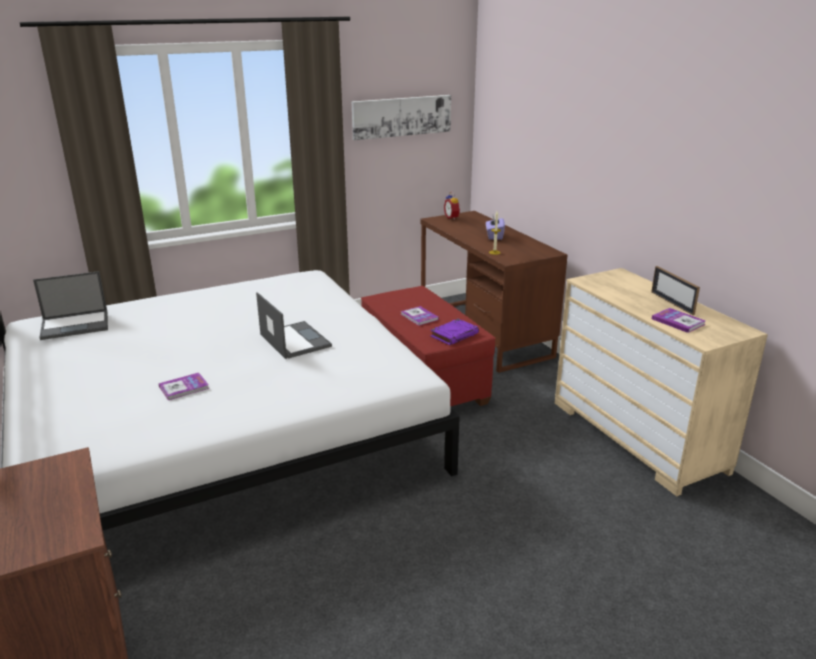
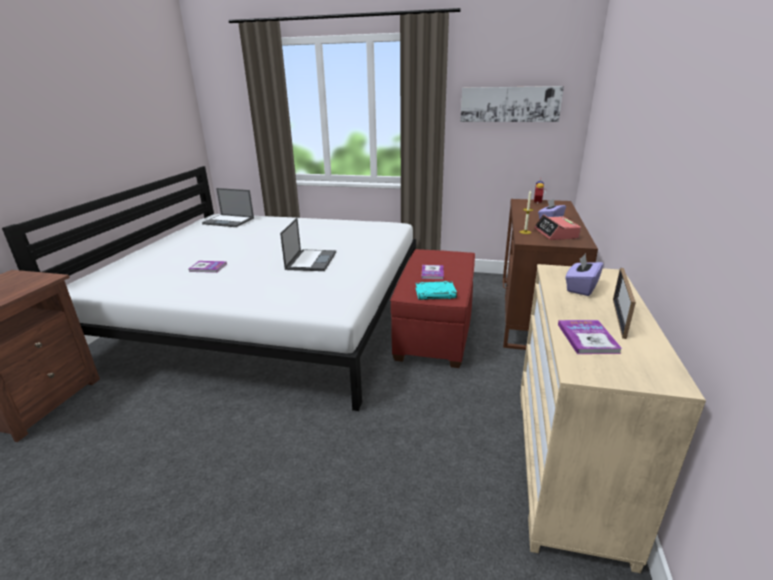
camera: 40 degrees right, 0 degrees up
purple book [430,319,479,345] -> turquoise book [416,281,457,300]
none -> alarm clock [534,215,581,240]
none -> purple tissue box [565,253,604,296]

